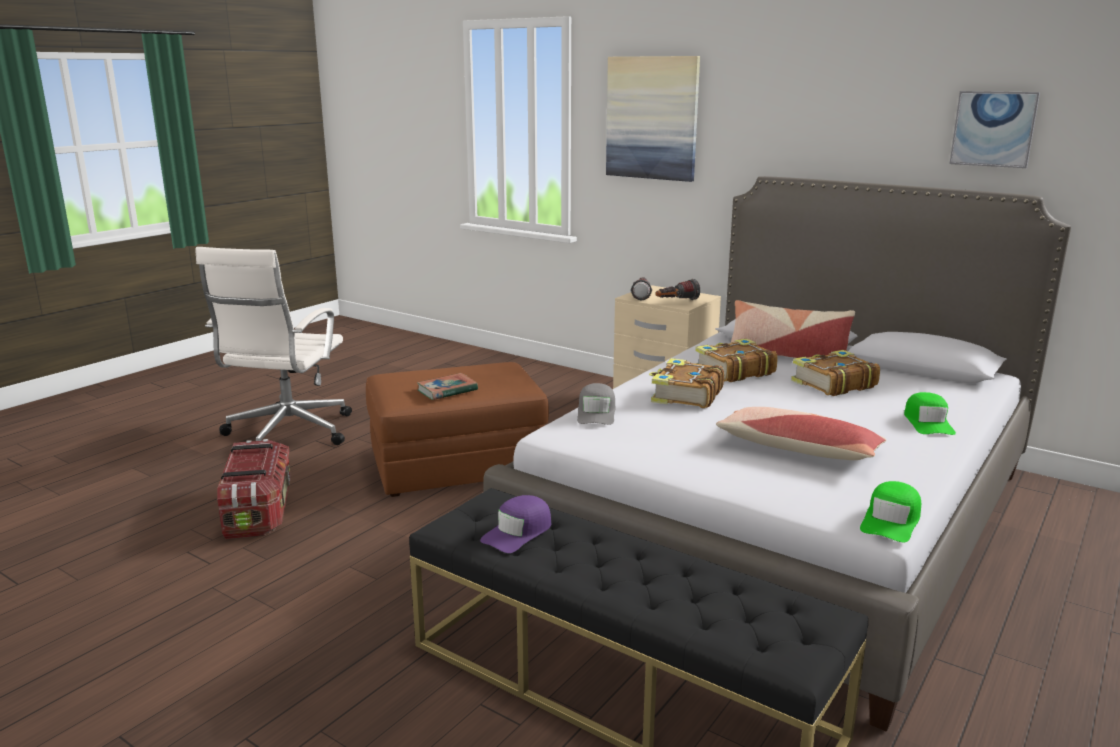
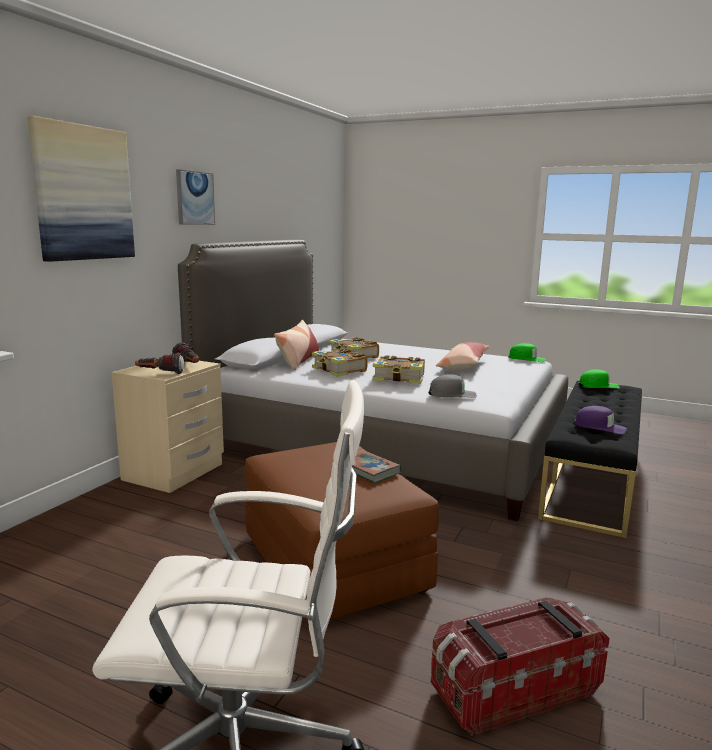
camera: 100 degrees left, 5 degrees down
green cap [904,392,956,435] -> green cap moved to [578,369,620,389]
picture [949,91,1040,168] -> picture moved to [176,169,215,225]

